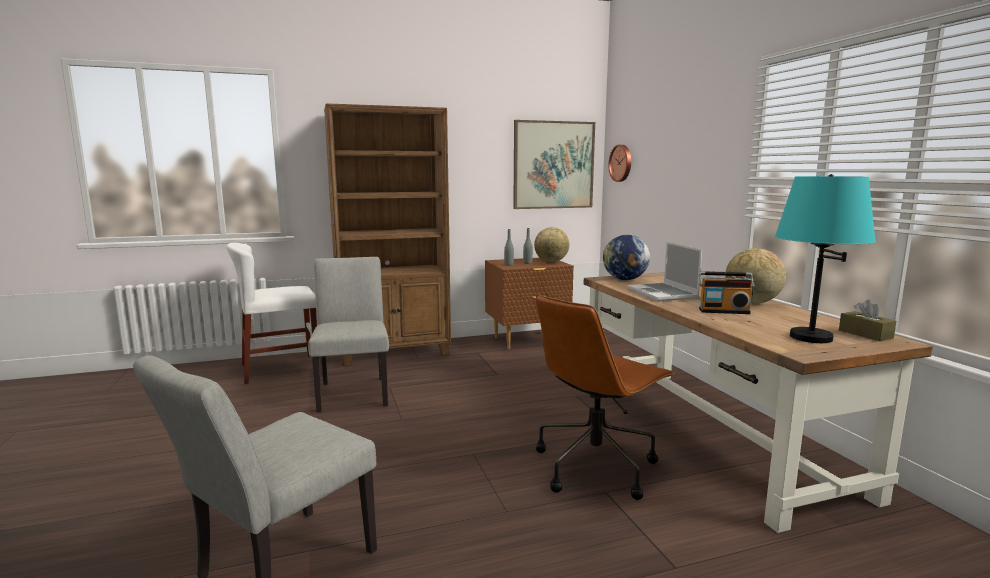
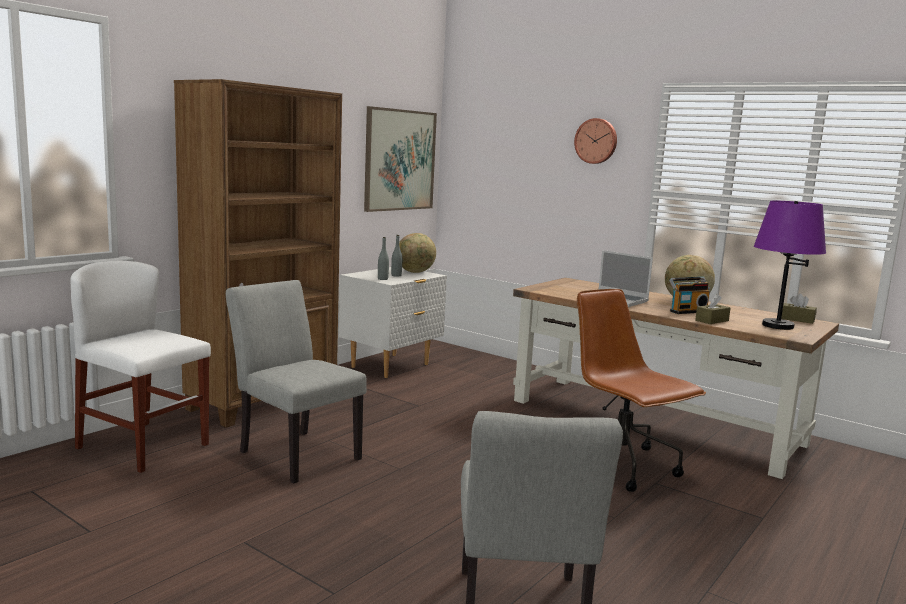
camera: 35 degrees left, 0 degrees up
white chair [226,243,317,384] -> white chair turned 90 degrees clockwise [71,261,211,473]
brown nightstand [485,258,574,349] -> white nightstand [339,267,447,378]
brown office chair [536,295,674,500] -> brown office chair turned 135 degrees clockwise [577,289,706,492]
globe [603,235,650,280] -> none
wall clock [608,145,631,182] -> wall clock moved to [574,118,617,164]
turquoise table lamp [775,174,876,343] -> purple table lamp [754,200,826,330]
none -> brown tissue box [695,294,731,324]

